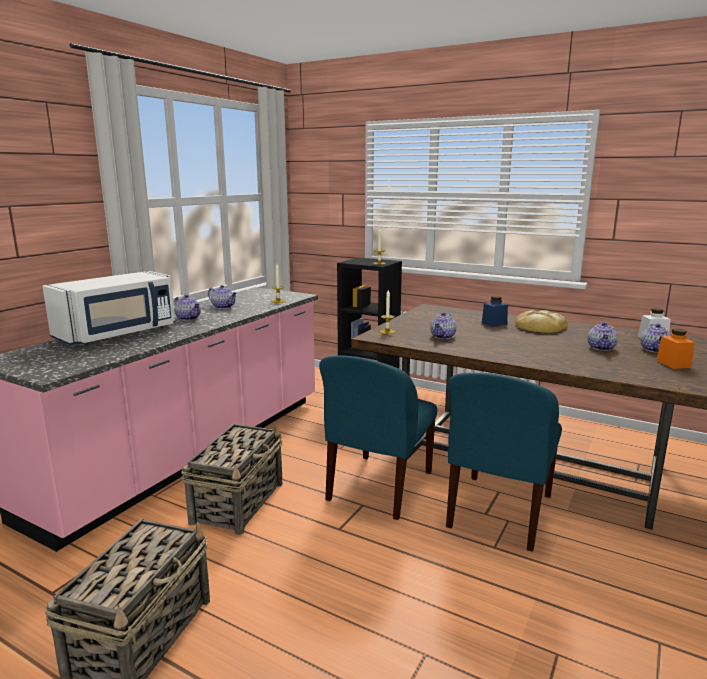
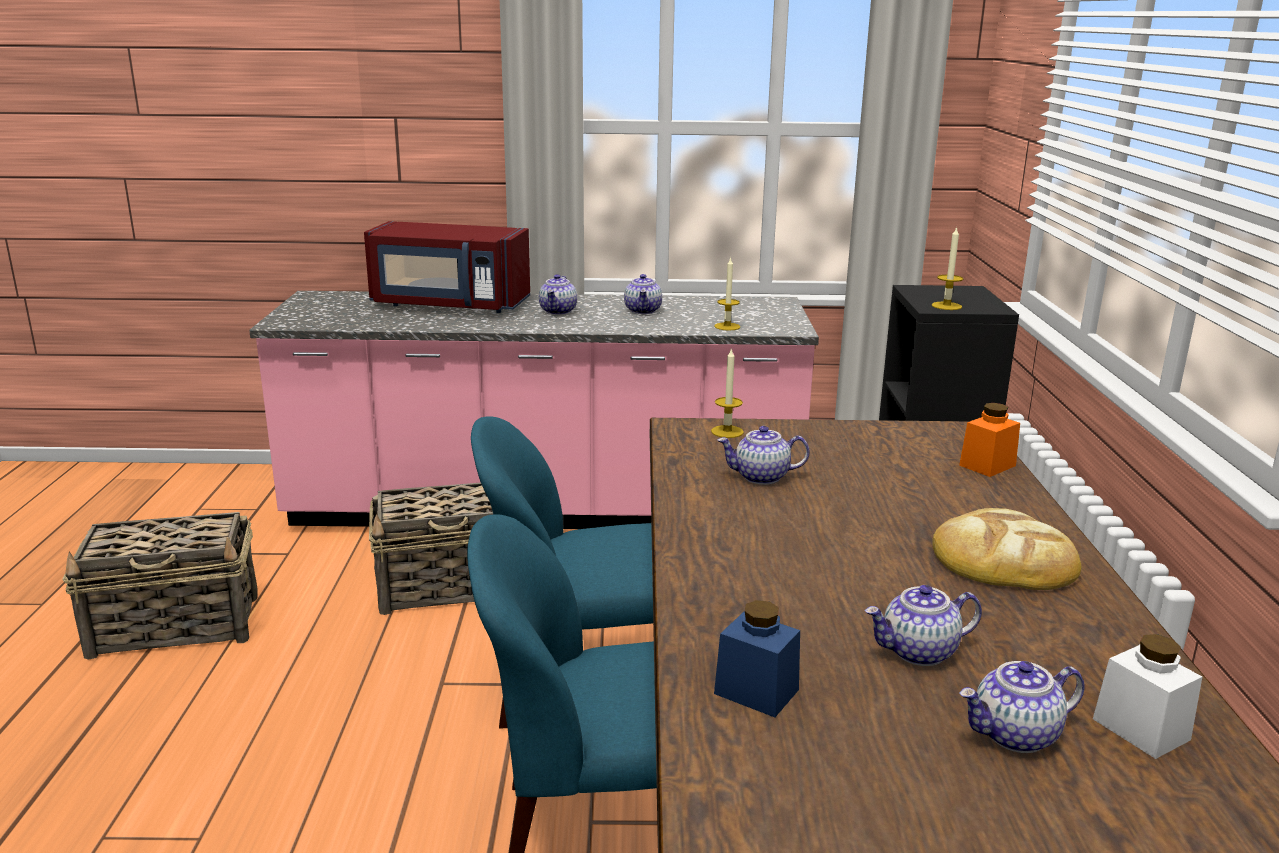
camera: 60 degrees right, 5 degrees up
white microwave [42,271,175,345] -> red microwave [364,221,530,313]
blue jar [482,296,508,327] -> blue jar moved to [714,600,800,717]
orange jar [656,329,695,369] -> orange jar moved to [959,403,1020,477]

